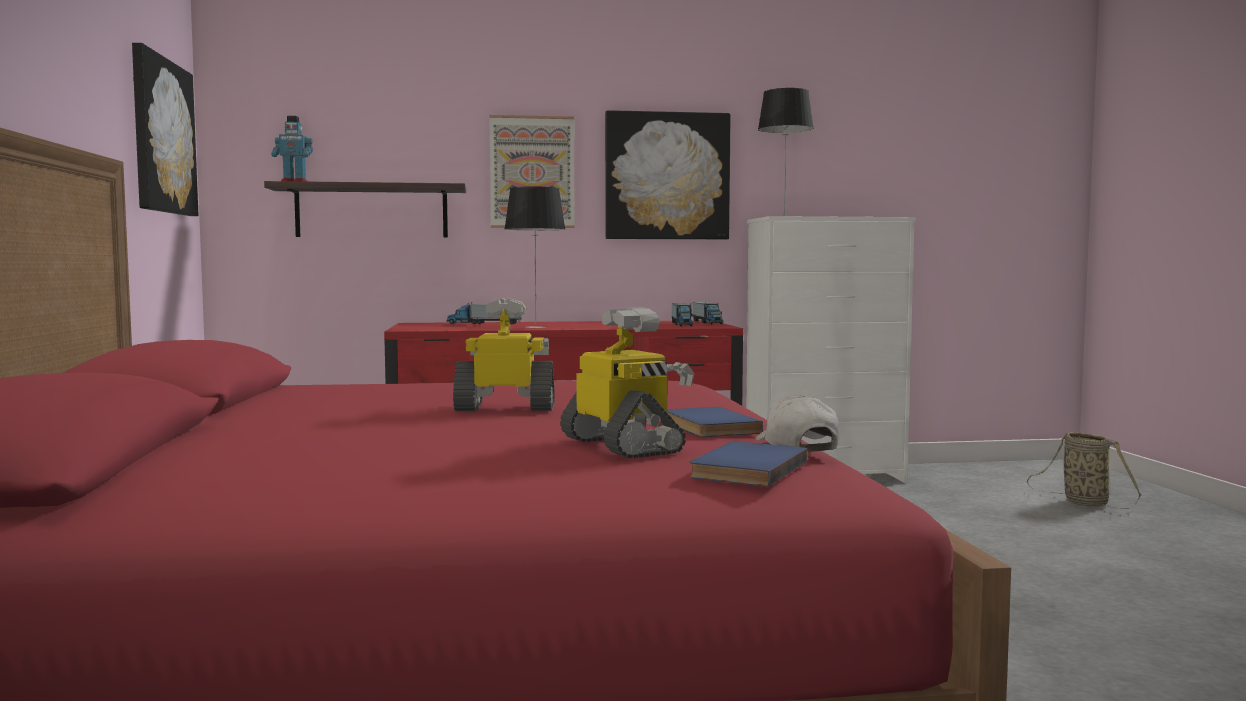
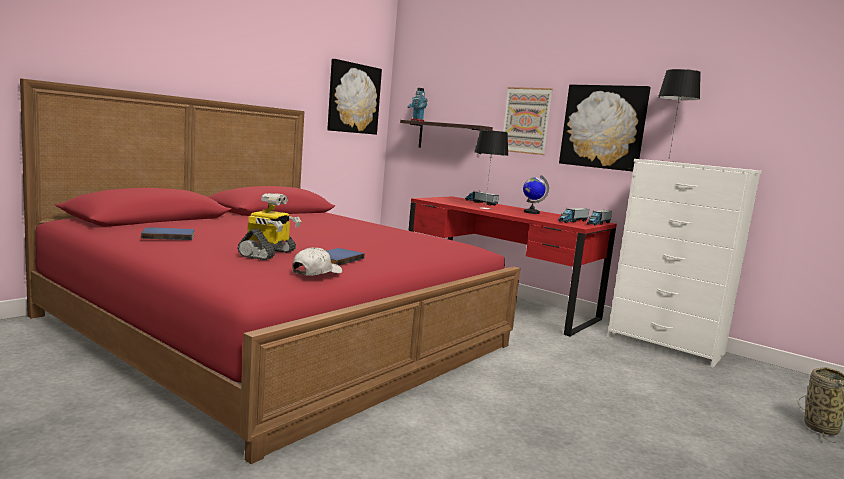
camera: 45 degrees right, 5 degrees up
toy robot [453,298,555,411] -> none
blue book [689,441,808,487] -> blue book moved to [141,227,195,240]
none -> globe [523,175,549,214]

